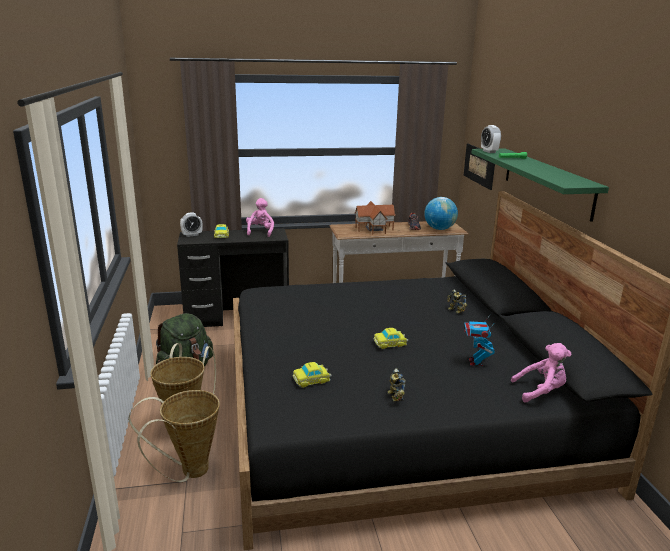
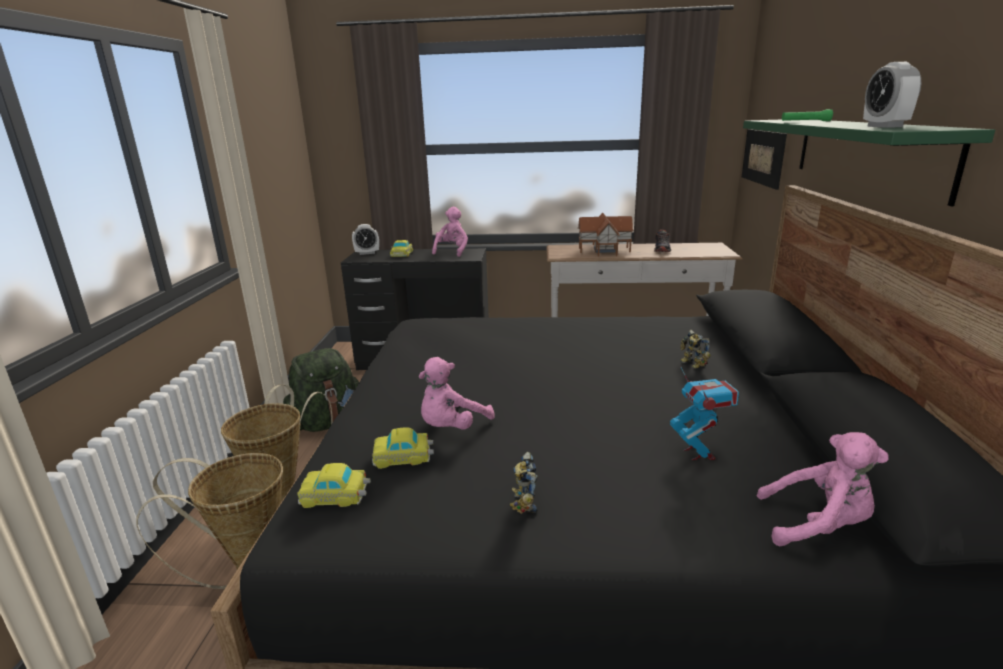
camera: 15 degrees right, 0 degrees up
toy car [374,328,408,349] -> toy car moved to [297,463,371,508]
globe [424,197,458,230] -> none
toy robot [464,314,495,366] -> toy robot turned 150 degrees clockwise [670,367,739,460]
alarm clock [481,125,501,153] -> alarm clock moved to [863,62,921,128]
none -> pink plush toy [418,357,495,429]

